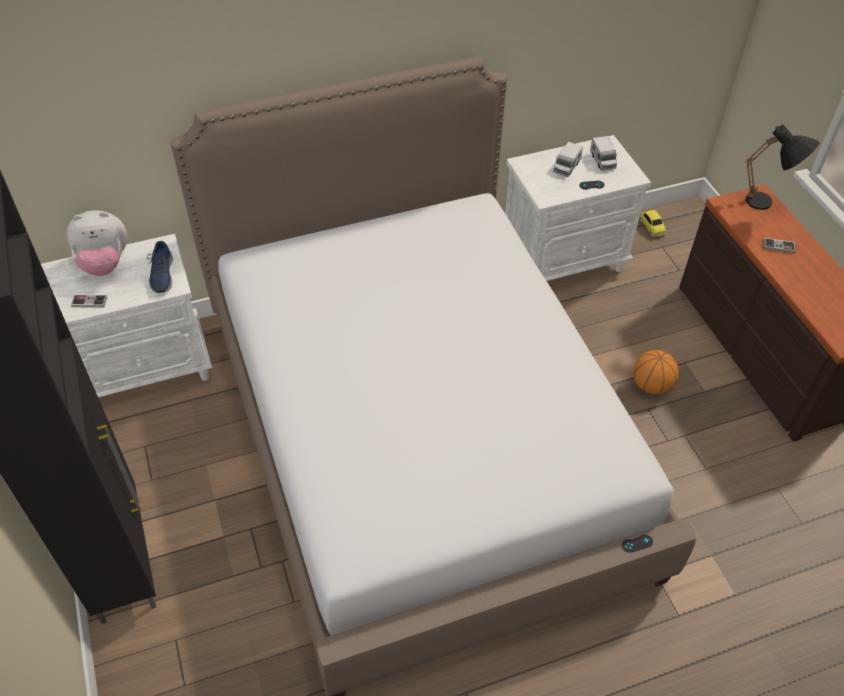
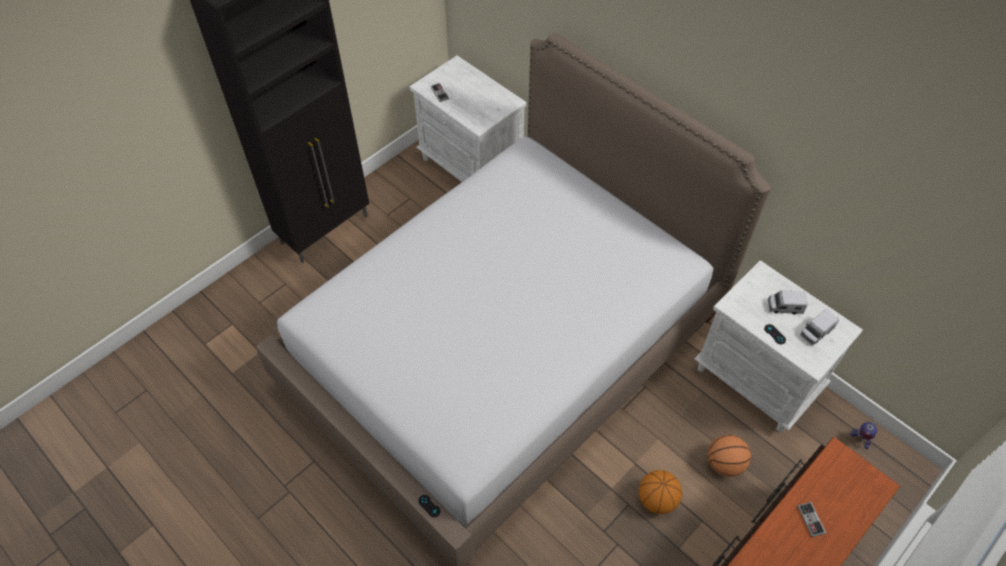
camera: 65 degrees right, 5 degrees up
plush toy [67,210,127,276] -> none
blue shoe [147,241,173,293] -> none
toy car [640,210,666,237] -> toy robot [850,416,877,449]
black table lamp [746,125,820,210] -> none
none -> basketball [708,435,751,477]

